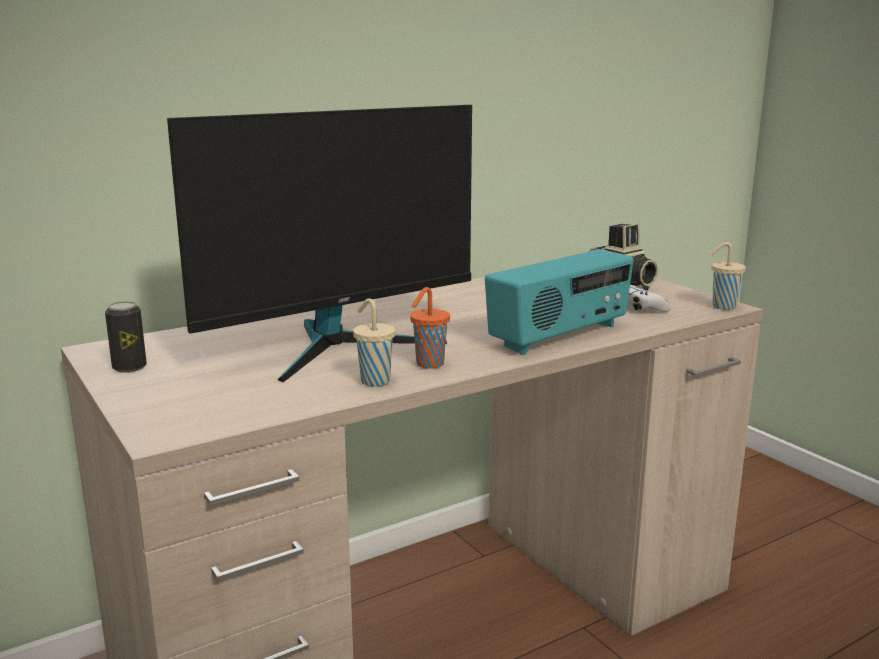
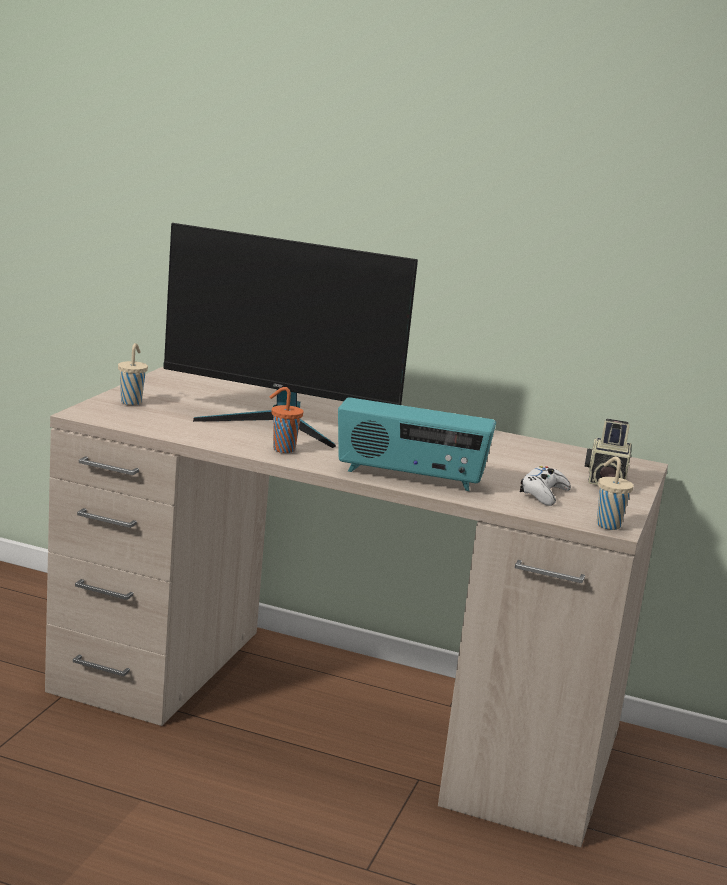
camera: 50 degrees right, 0 degrees up
can [105,301,147,373] -> none
beige cup [353,298,395,386] -> beige cup moved to [118,343,148,405]

